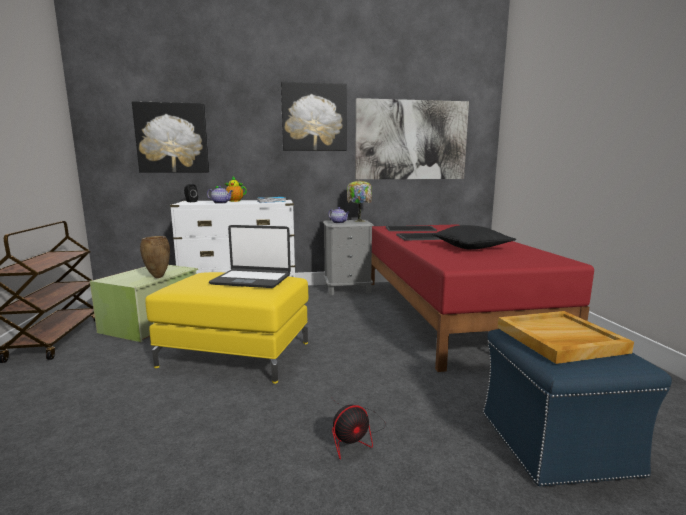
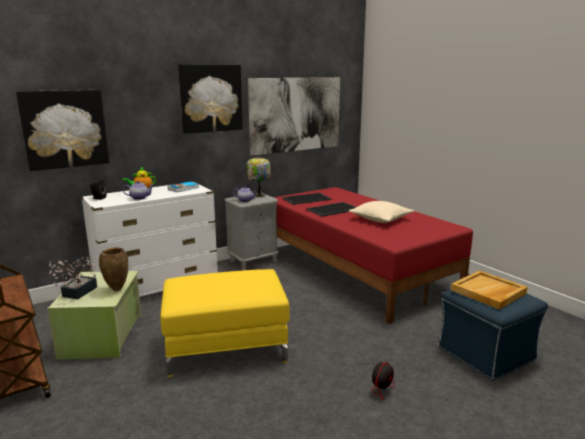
camera: 25 degrees left, 5 degrees up
laptop [209,225,291,288] -> none
black pillow [431,225,516,250] -> beige pillow [349,201,414,223]
none -> potted plant [49,257,97,299]

